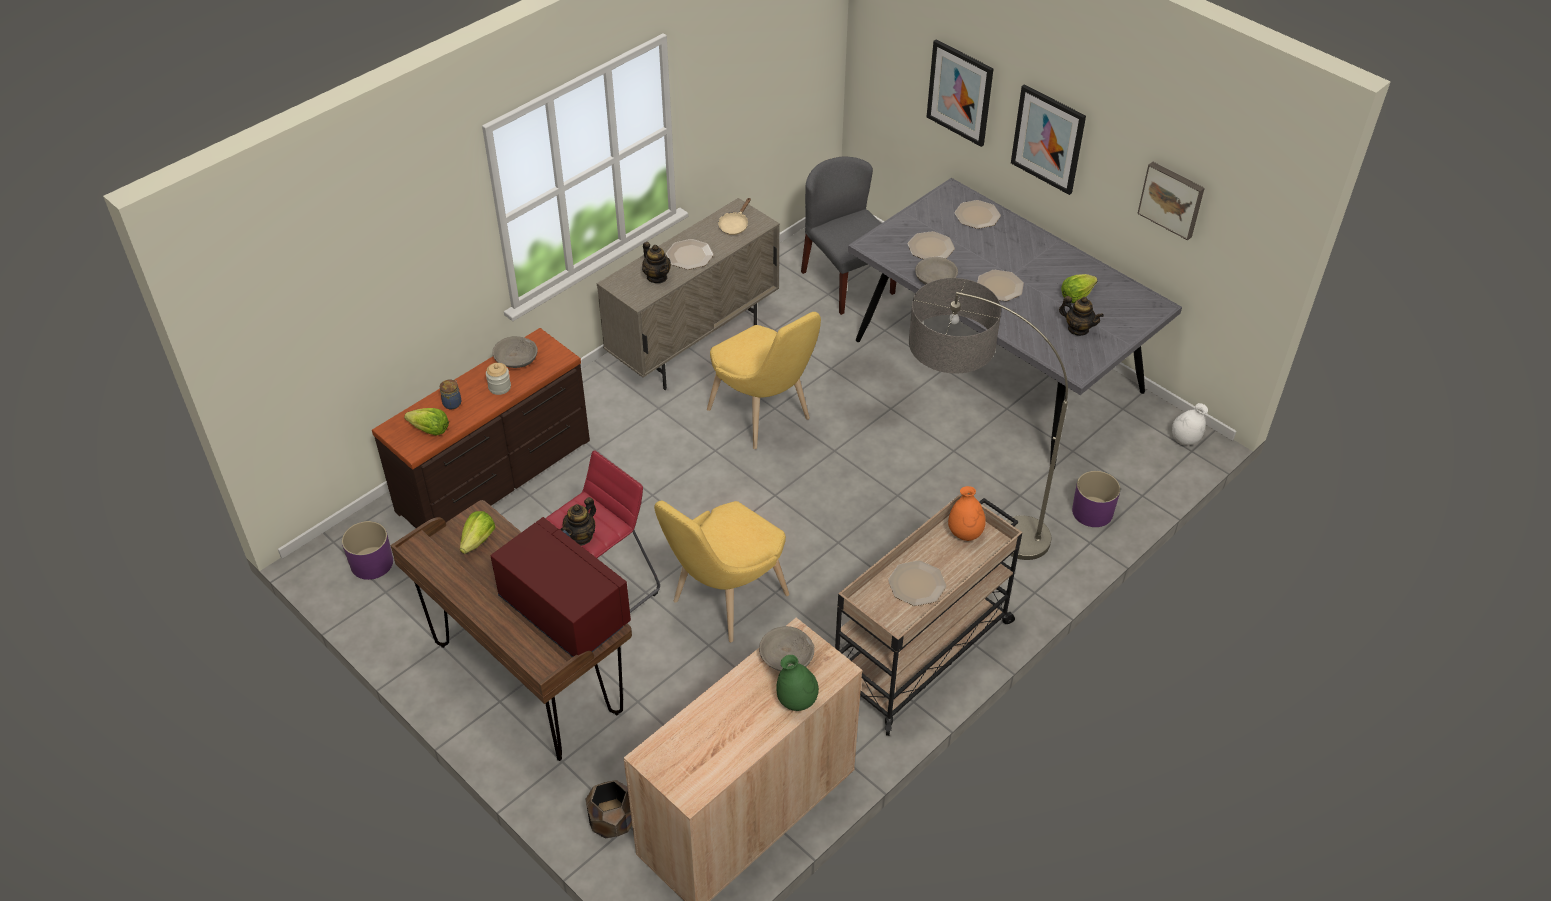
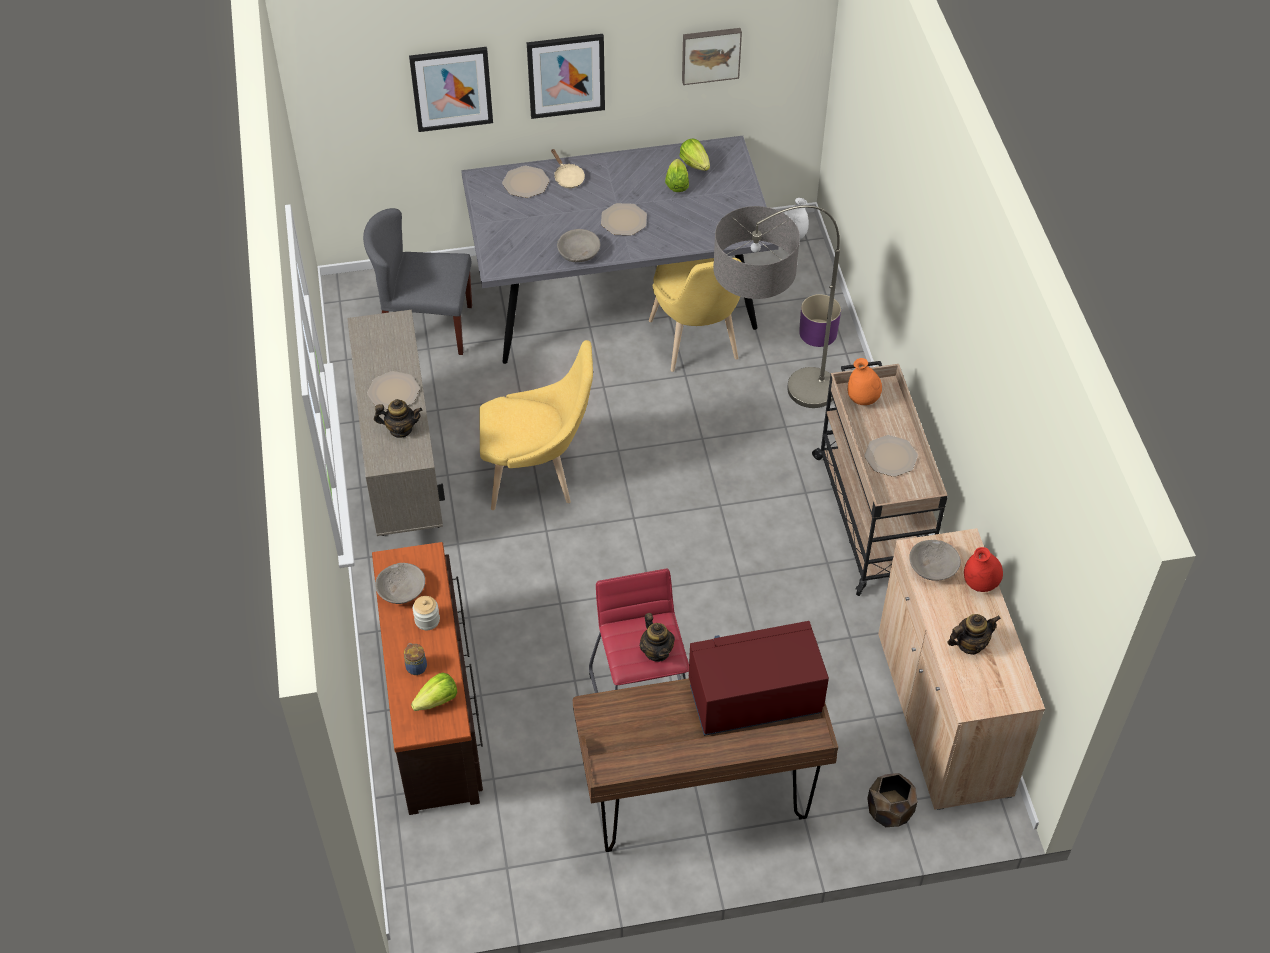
camera: 55 degrees left, 5 degrees up
purple planter [342,521,393,580] -> none
lettuce [460,511,495,554] -> lettuce moved to [679,138,710,171]
yellow chair [654,501,789,642] -> yellow chair moved to [649,258,741,372]
beige frying pan [718,198,751,235] -> beige frying pan moved to [551,149,585,188]
green vase [776,655,819,711] -> red vase [964,547,1003,592]
plate [908,231,955,259] -> none
teapot [1059,296,1104,336] -> teapot moved to [947,614,1001,655]

